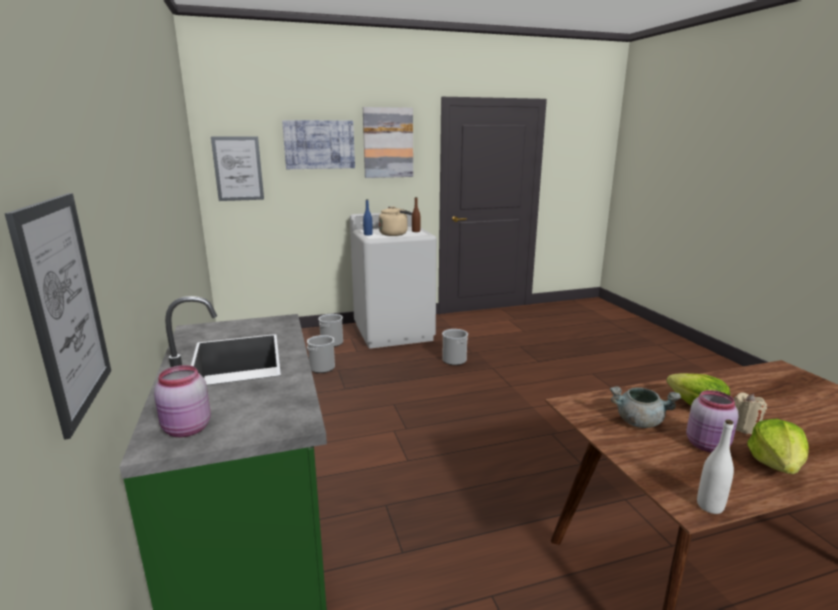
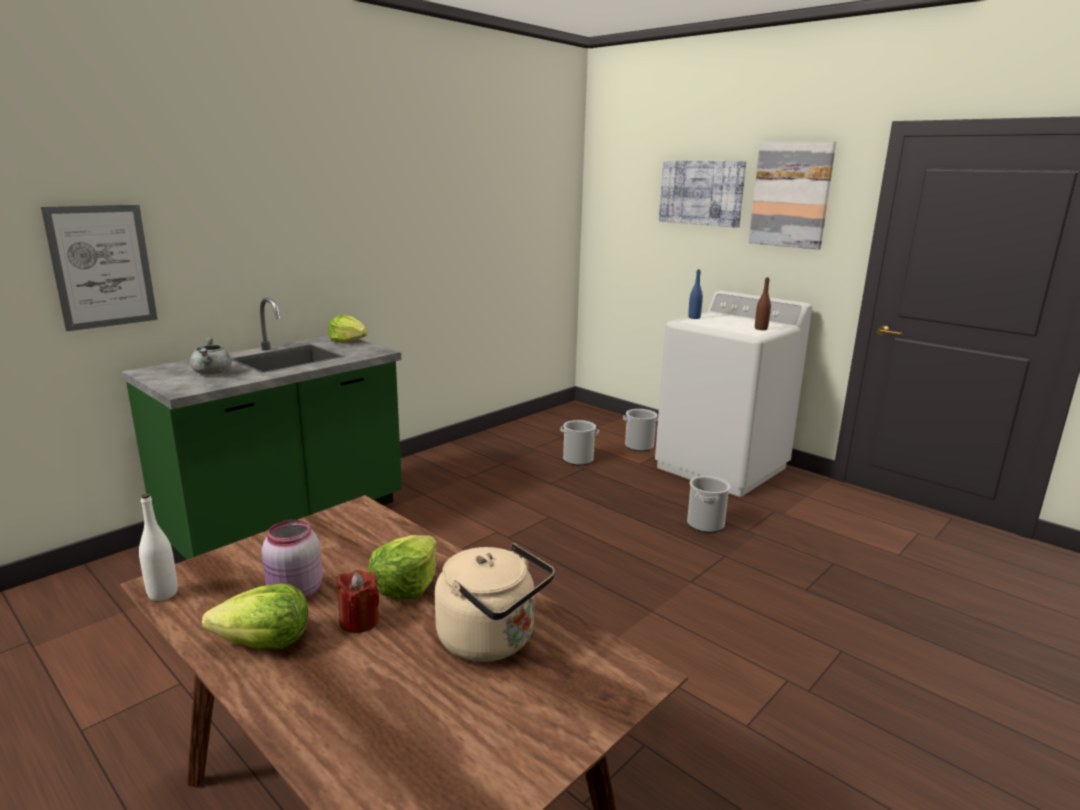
camera: 60 degrees right, 0 degrees up
pink jar [154,365,211,437] -> none
picture [211,136,264,201] -> none
beige kettle [379,206,412,236] -> beige kettle moved to [435,543,555,662]
grey cooking pot [610,386,681,428] -> grey cooking pot moved to [190,337,232,374]
beige candle [734,393,767,434] -> red candle [337,570,379,633]
none -> lettuce [328,315,368,343]

